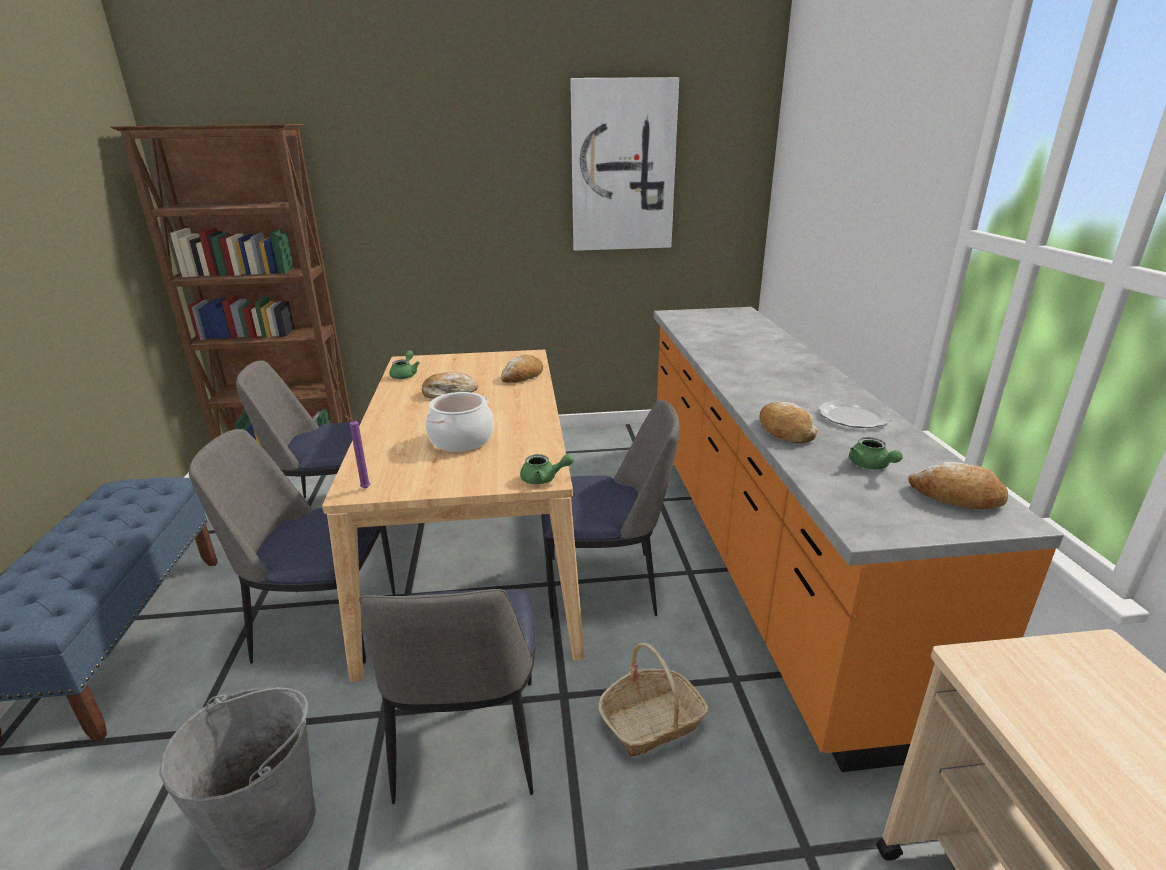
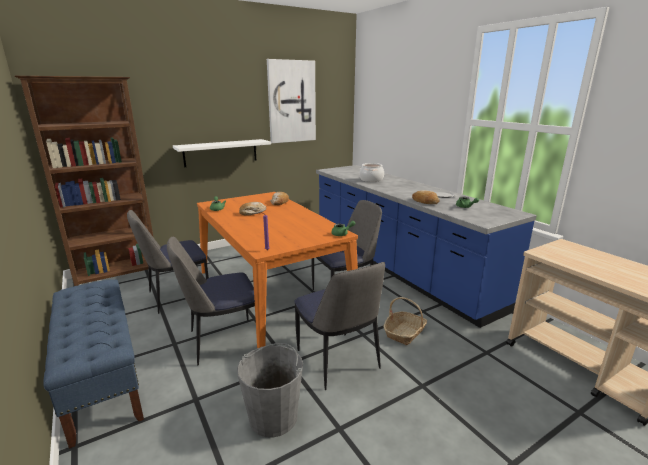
camera: 25 degrees left, 5 degrees down
beige dining table [322,350,585,682] -> orange dining table [197,192,358,348]
cooking pot [426,392,494,452] -> cooking pot moved to [359,163,384,182]
orange counter [654,307,1064,772] -> blue counter [316,165,537,328]
bread [908,462,1008,509] -> none
none -> white shelf [173,139,271,167]

